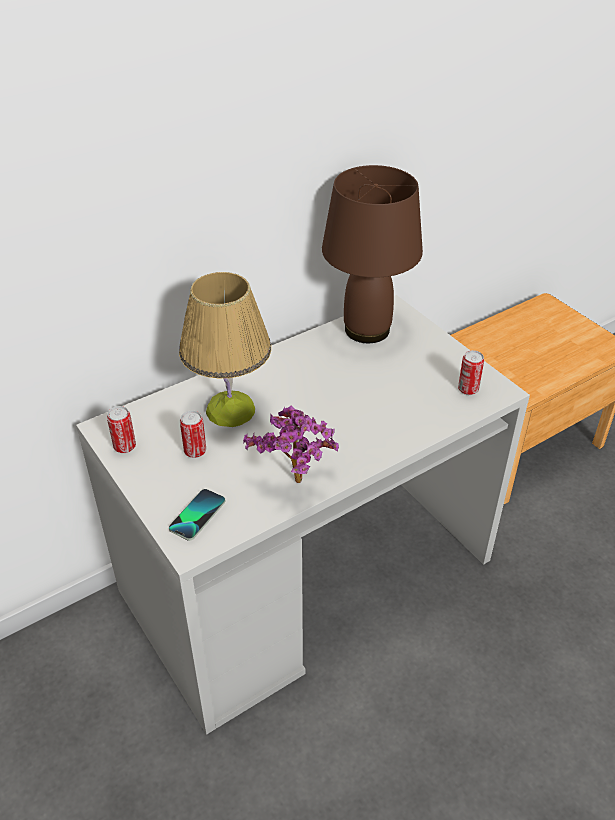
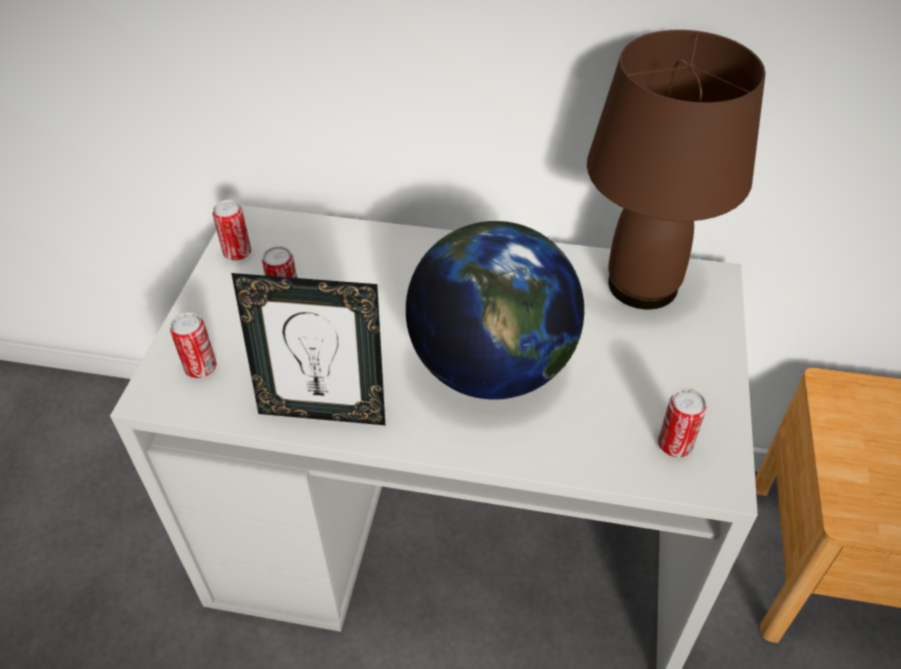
camera: 45 degrees right, 5 degrees up
phone [169,489,225,541] -> can [170,312,217,378]
table lamp [179,272,271,427] -> none
potted plant [243,405,339,483] -> picture frame [231,273,385,425]
none -> globe [406,221,584,399]

